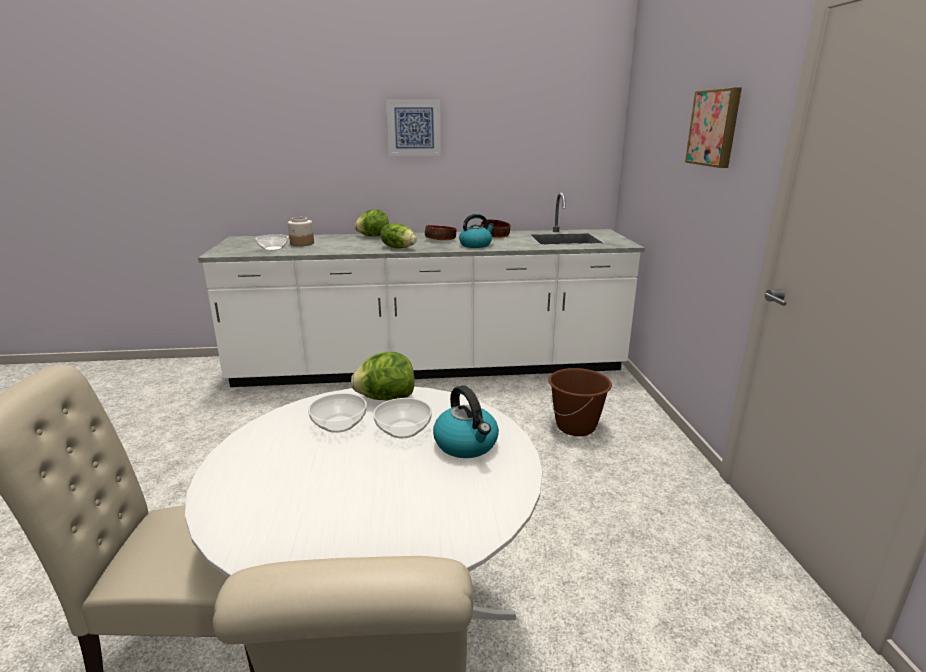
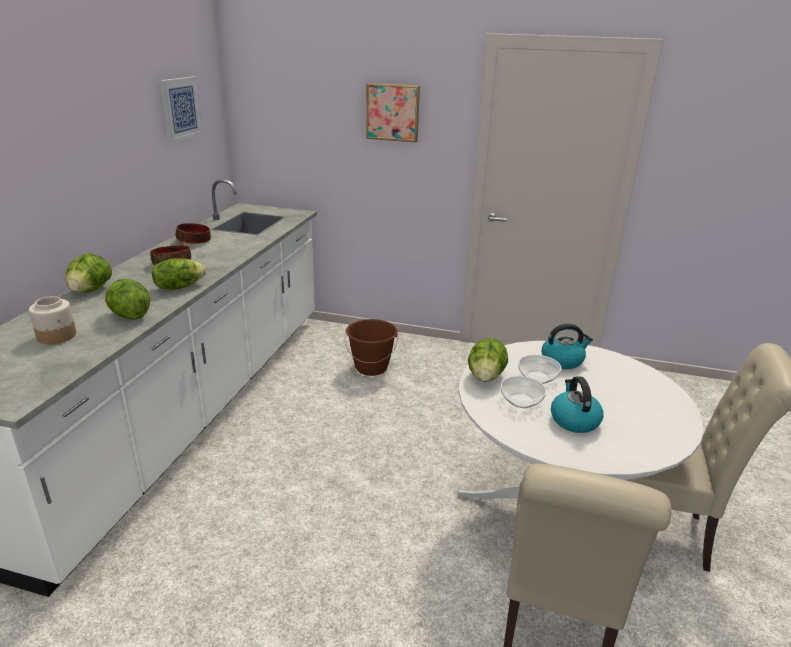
camera: 70 degrees left, 5 degrees up
bowl [255,234,288,251] -> none
picture [386,99,441,156] -> picture moved to [160,77,203,143]
kettle [459,214,495,248] -> kettle moved to [551,377,603,433]
none -> lettuce [105,279,150,320]

